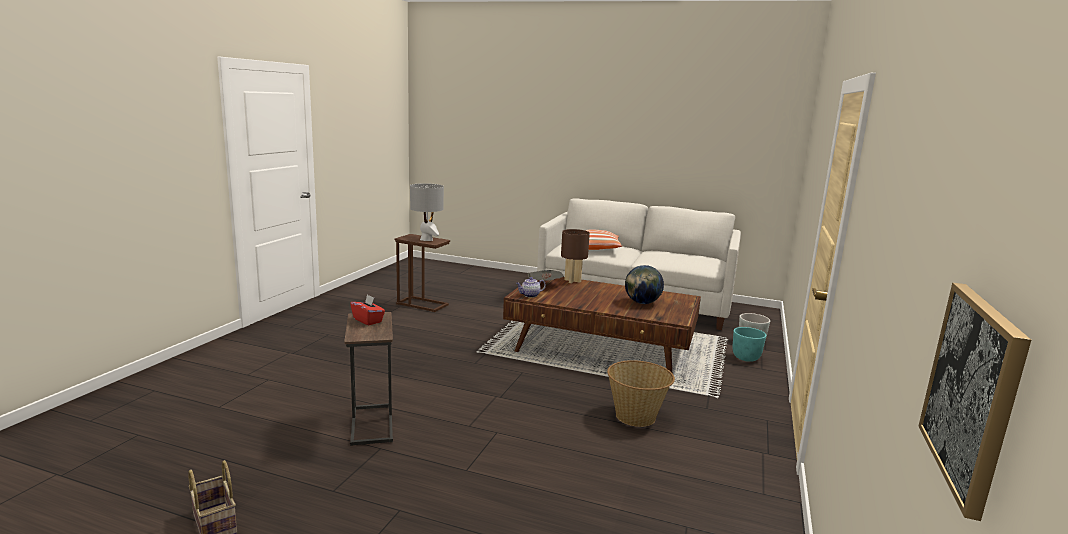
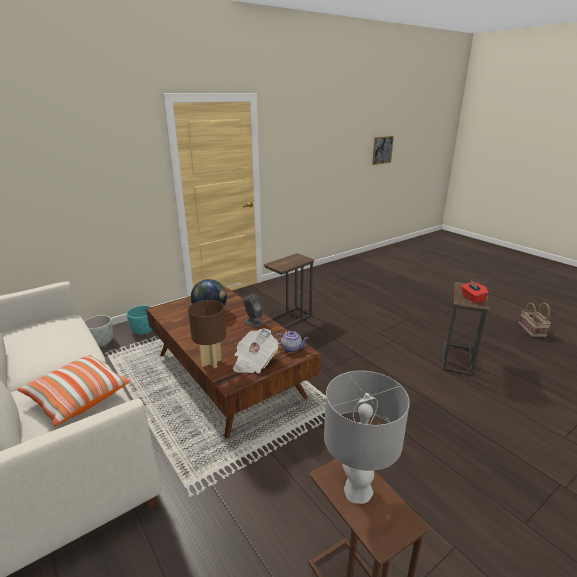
camera: 145 degrees left, 10 degrees up
basket [607,360,675,427] -> brown side table [264,253,314,328]
none -> grey speaker [243,294,263,327]

